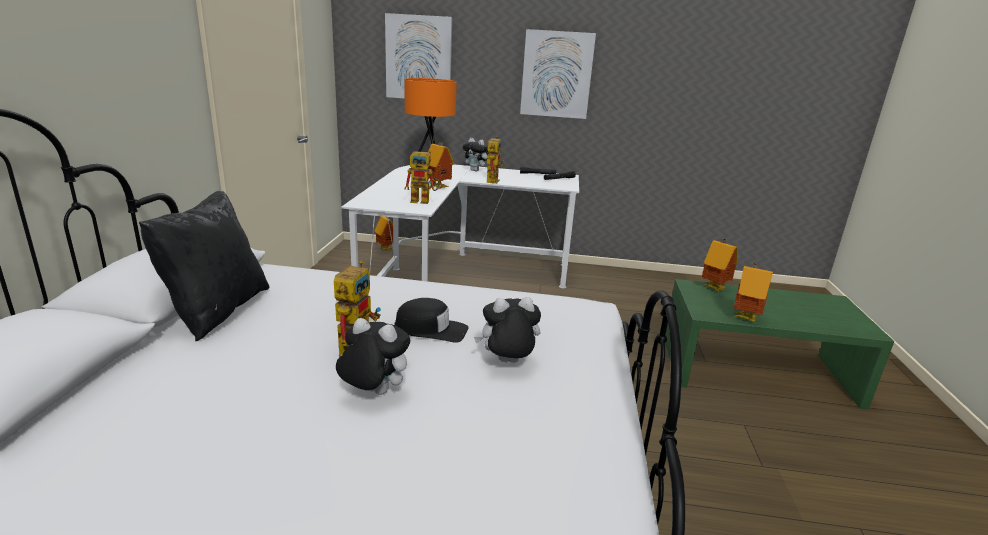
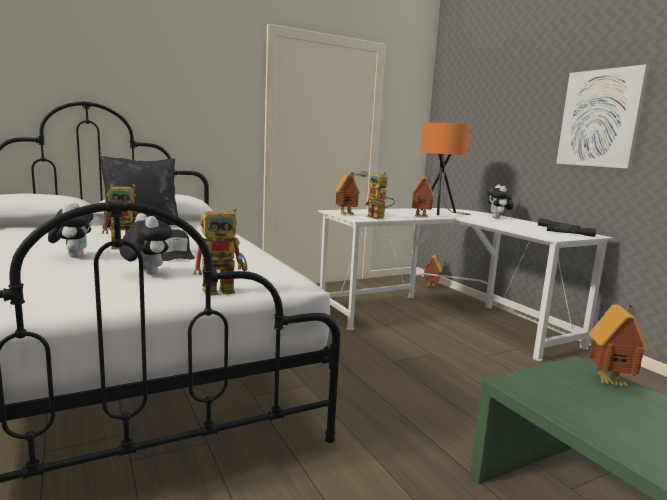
camera: 55 degrees right, 10 degrees down
picture [385,13,452,99] -> none
toy robot [485,136,504,184] -> toy robot moved to [193,208,247,296]
toy house [733,263,773,322] -> toy house moved to [335,172,360,215]

